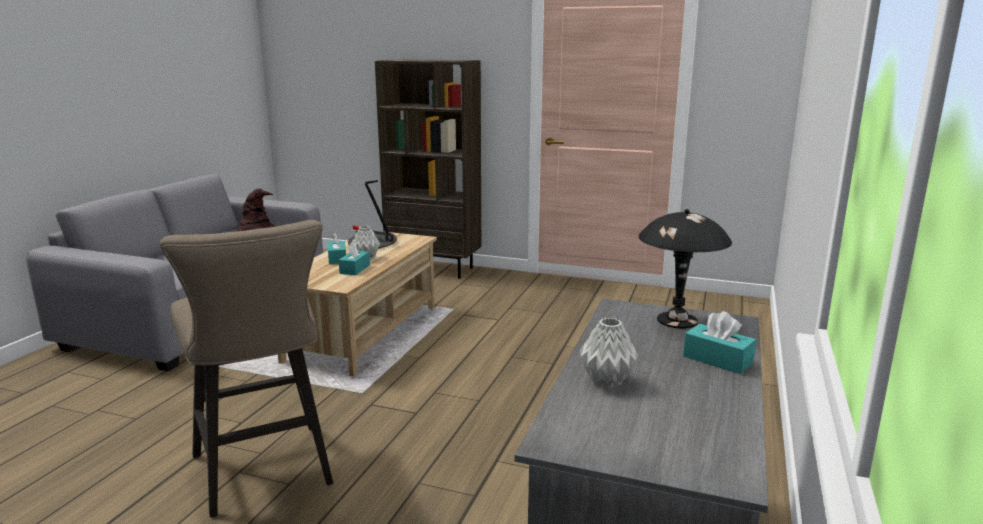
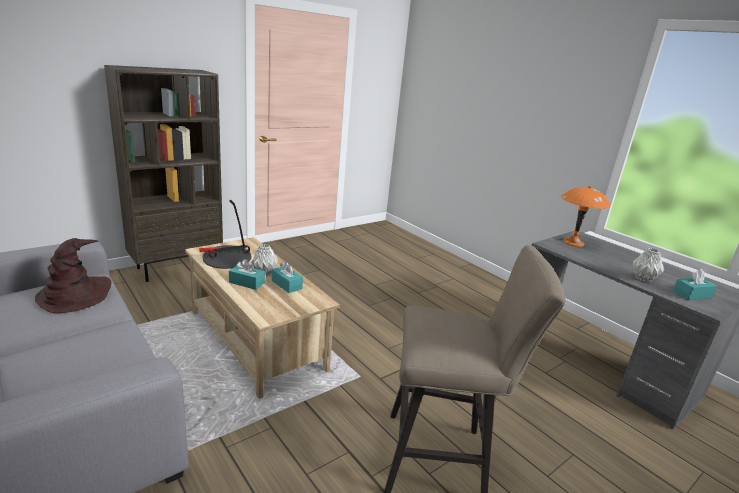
camera: 60 degrees left, 5 degrees up
black table lamp [638,209,732,329] -> orange table lamp [561,186,610,247]
turquoise tissue box [683,311,756,374] -> turquoise tissue box moved to [672,269,717,300]

